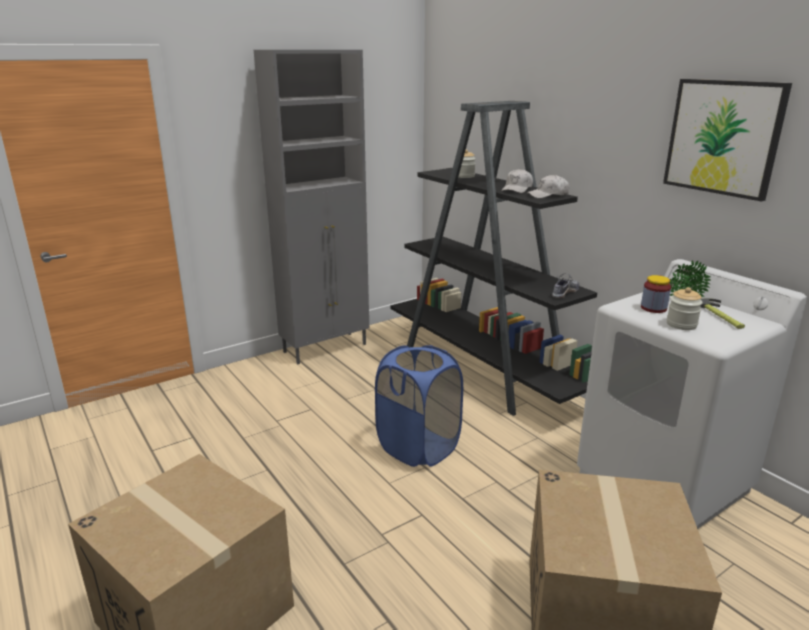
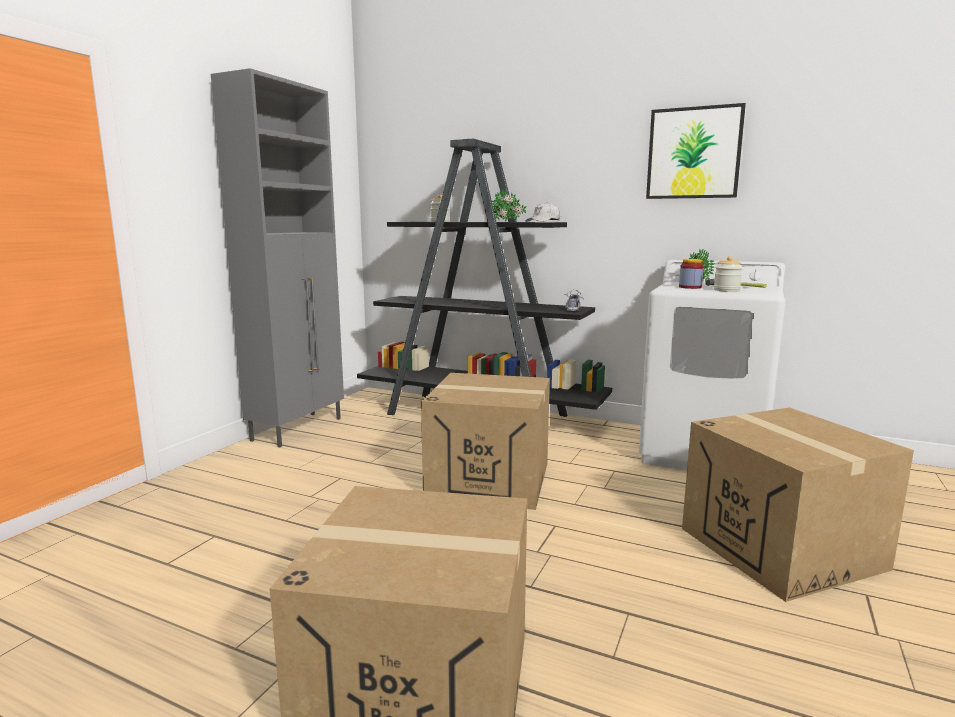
camera: 30 degrees left, 10 degrees down
blue laundry basket [375,345,463,467] -> cardboard box [421,373,550,510]
white cap [501,169,533,193] -> potted plant [492,189,526,222]

